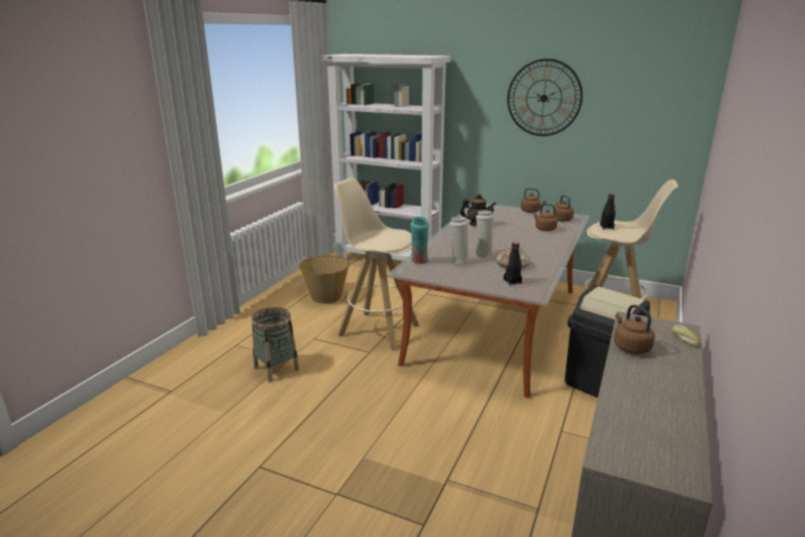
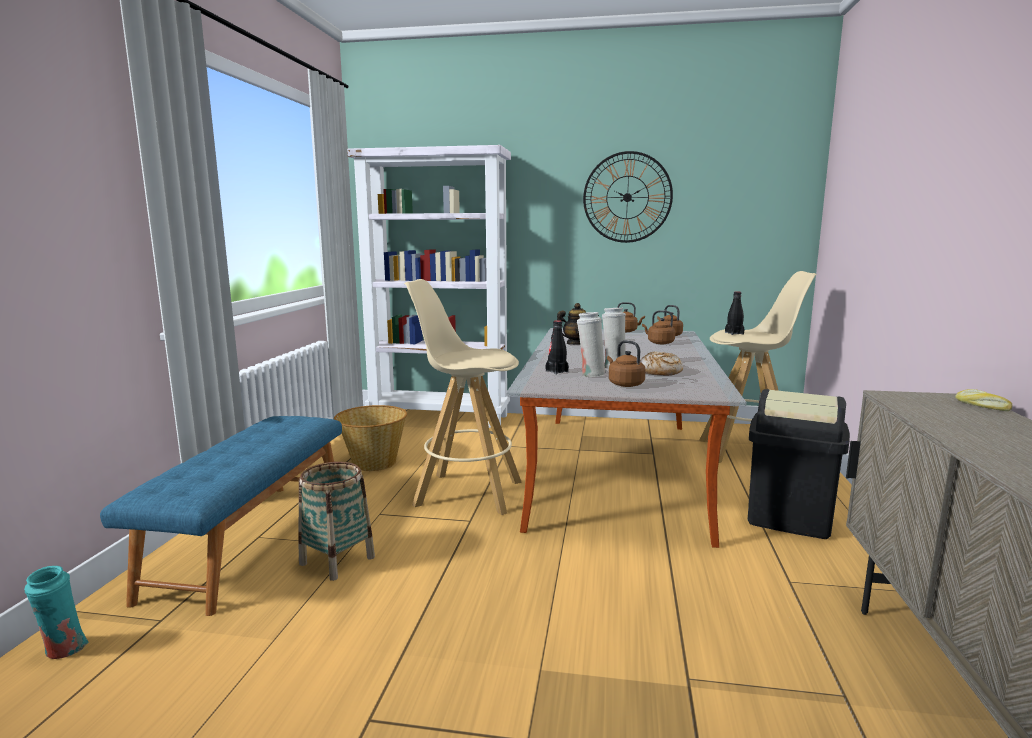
camera: 15 degrees left, 10 degrees down
turquoise vase [410,217,429,264] -> turquoise vase moved to [24,566,88,659]
black bottle [503,242,522,286] -> black bottle moved to [545,320,569,374]
brown kettle [614,305,655,354] -> brown kettle moved to [607,340,646,387]
none -> blue bench [100,416,342,616]

